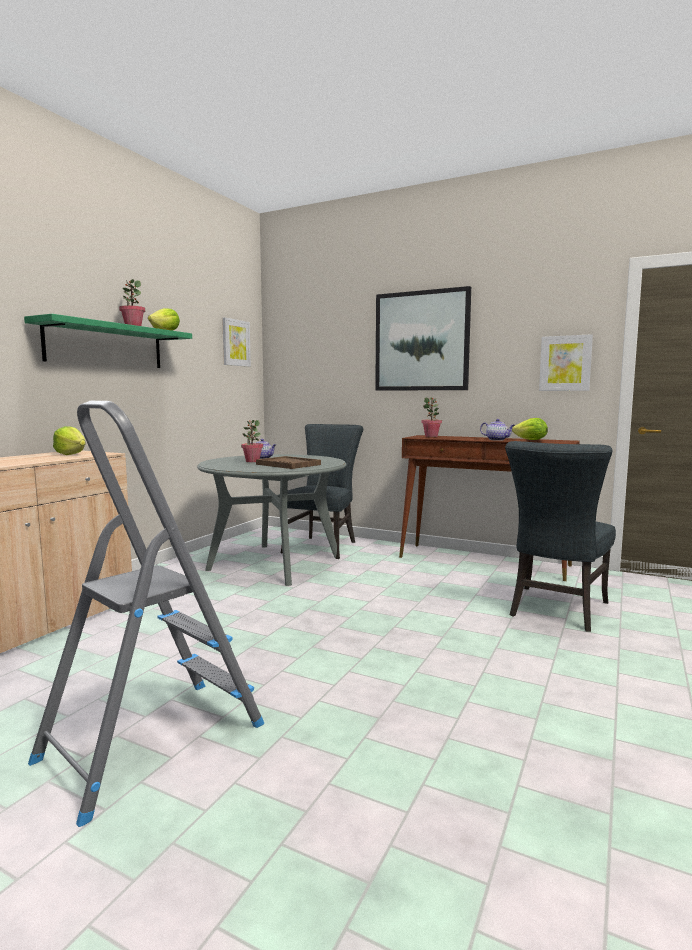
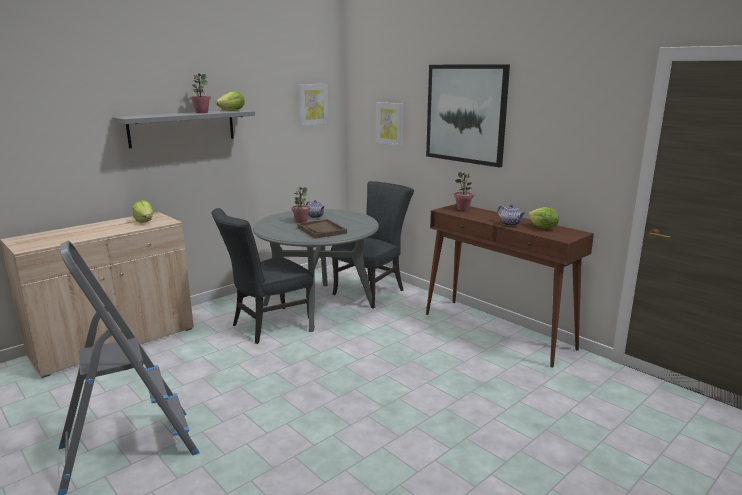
camera: 20 degrees right, 10 degrees up
green shelf [24,314,192,368] -> grey shelf [112,110,255,148]
grey chair [505,441,616,632] -> grey chair moved to [211,208,315,344]
picture [539,334,593,391] -> picture moved to [376,102,403,147]

